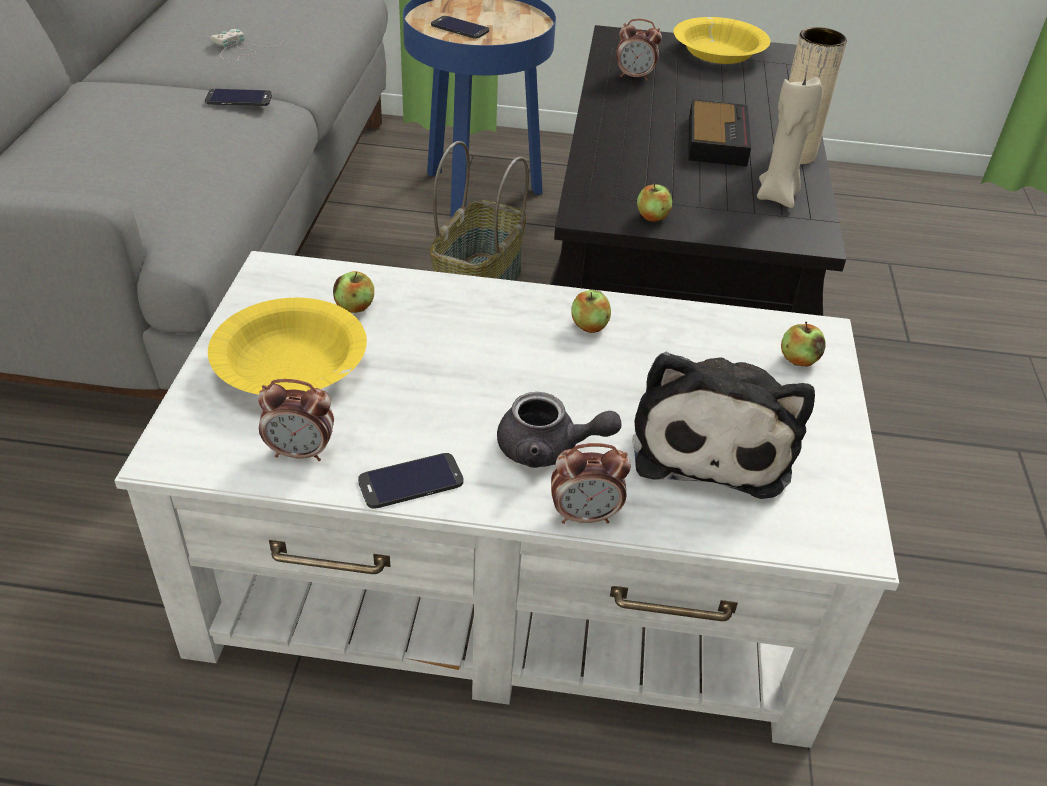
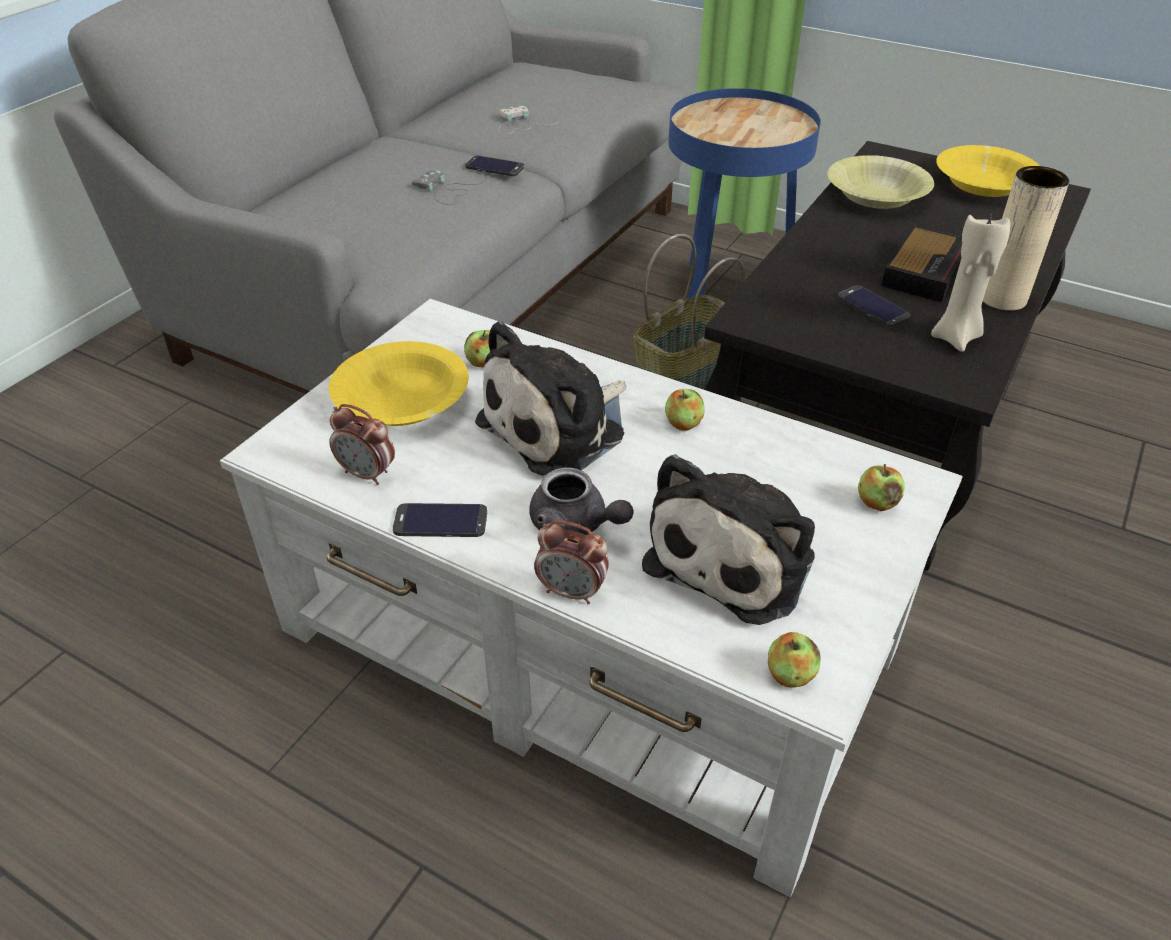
camera: 25 degrees right, 0 degrees up
phone [431,16,489,39] -> phone moved to [838,286,910,327]
alarm clock [616,19,662,81] -> yellow bowl [828,155,934,209]
apple [637,184,672,222] -> apple moved to [768,632,821,688]
none -> grey game controller [412,171,486,205]
none -> plush toy [475,321,626,476]

